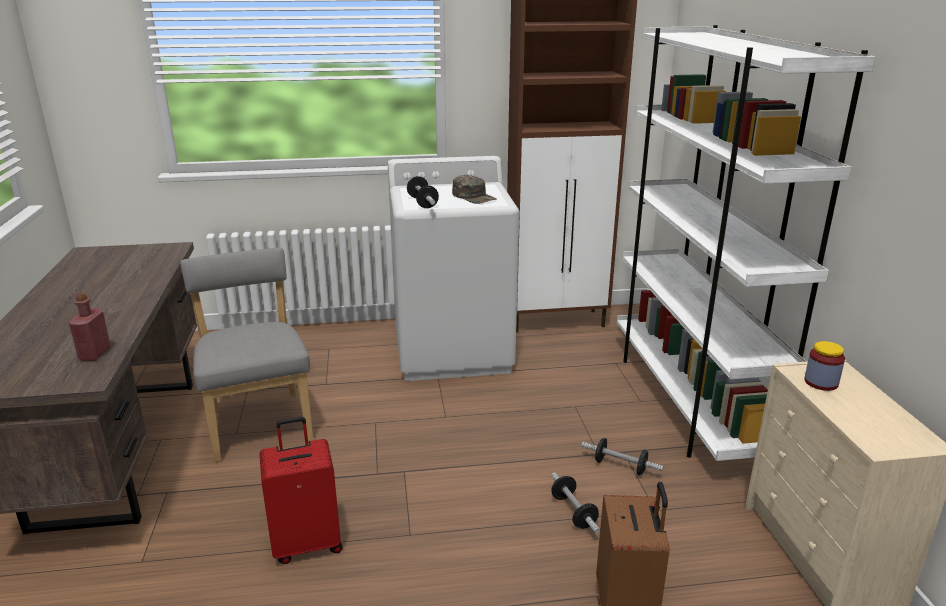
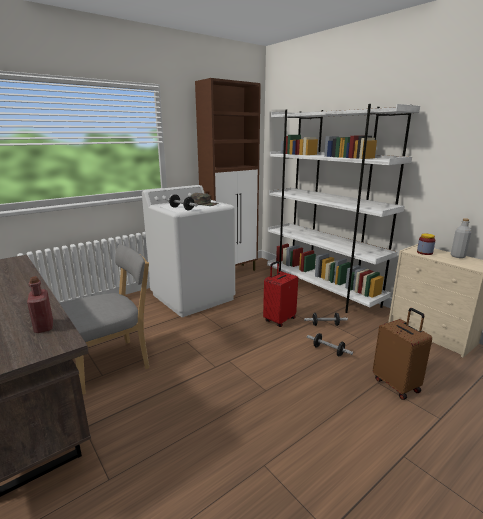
camera: 30 degrees left, 5 degrees down
grey chair [180,248,313,462] -> grey chair turned 105 degrees clockwise [59,244,149,395]
red suitcase [259,417,343,564] -> red suitcase moved to [263,261,298,327]
none -> grey bottle [451,218,472,258]

